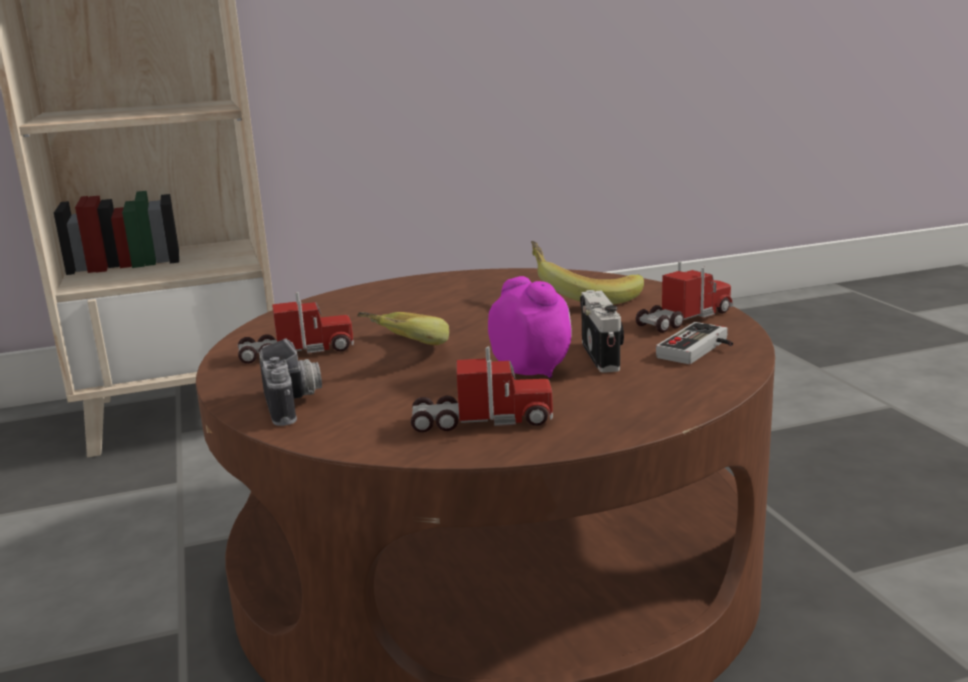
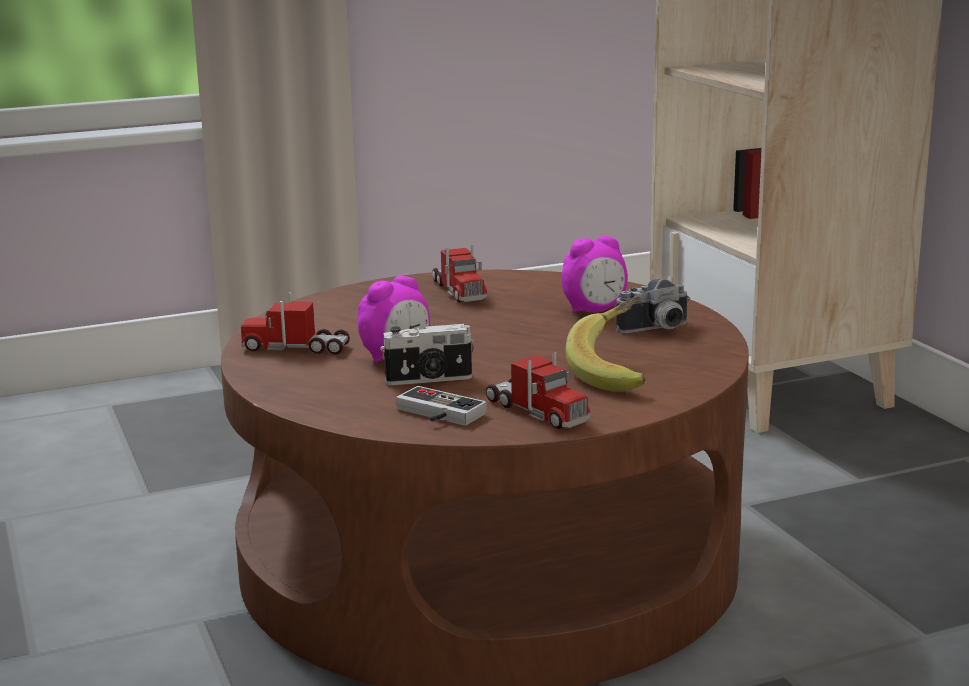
camera: 85 degrees right, 0 degrees up
camera [259,338,322,426] -> camera moved to [616,279,690,333]
banana [357,312,449,345] -> none
toy truck [411,346,553,432] -> toy truck turned 105 degrees clockwise [241,292,350,354]
none -> alarm clock [561,235,628,313]

